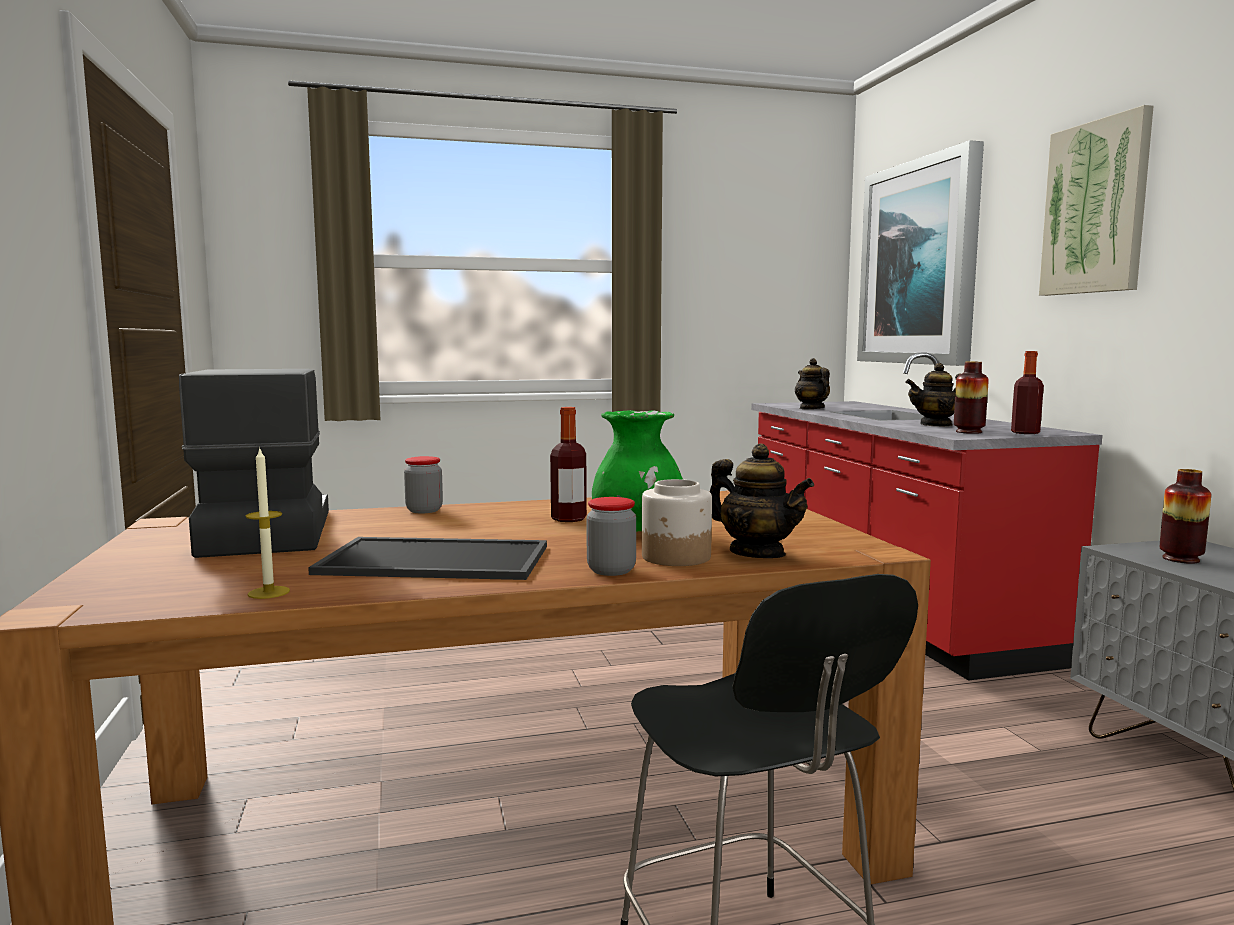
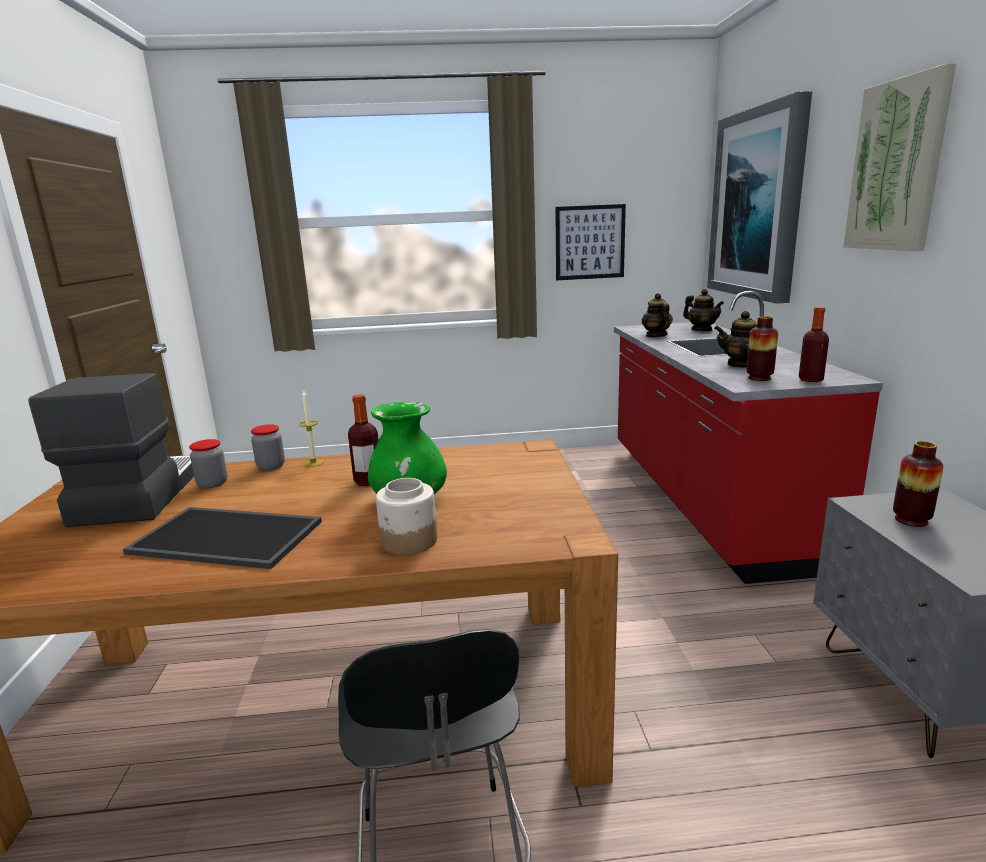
camera: 10 degrees right, 10 degrees up
candle [246,449,290,599] -> candle moved to [299,389,324,467]
jar [586,497,636,576] -> jar moved to [189,439,227,489]
teapot [710,444,814,558] -> teapot moved to [683,289,724,331]
none -> picture [555,204,626,280]

